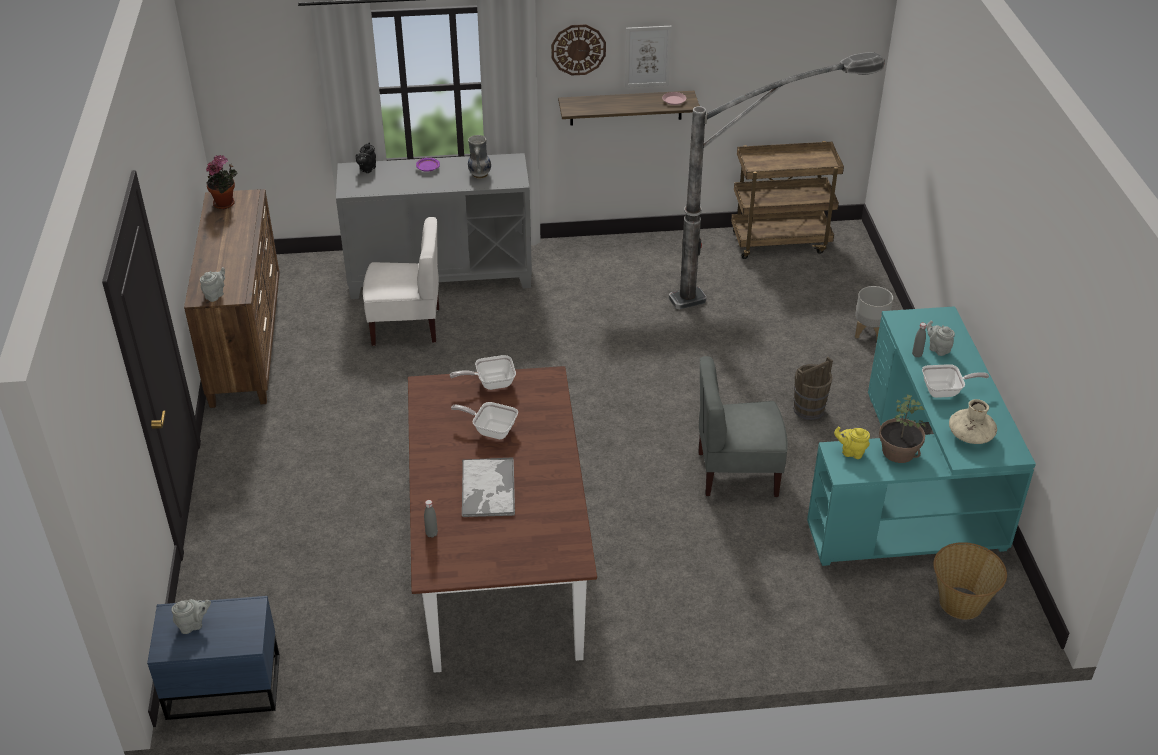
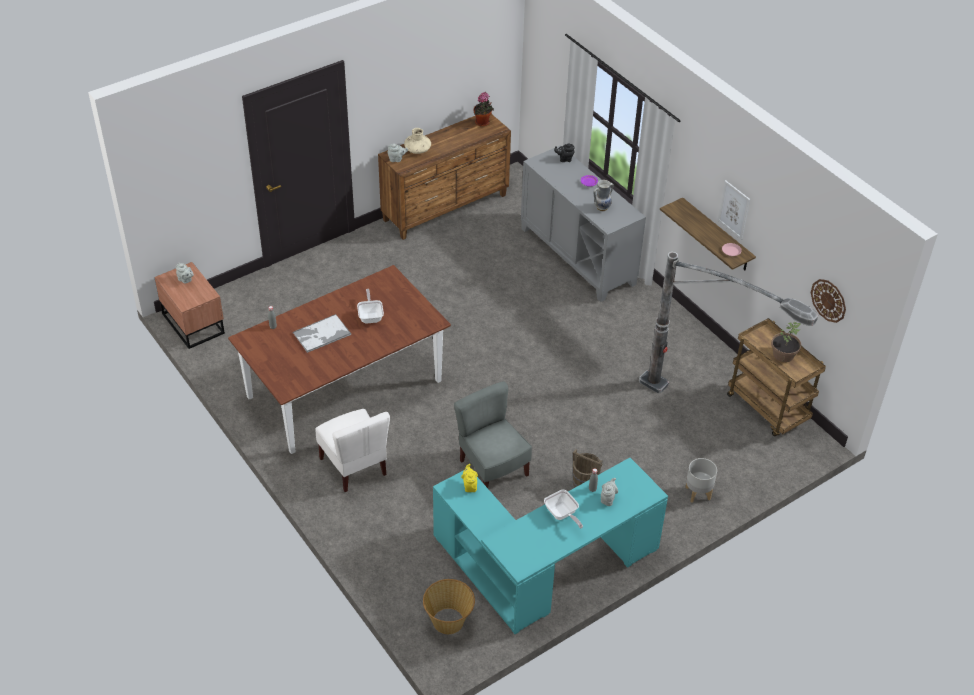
camera: 60 degrees right, 5 degrees up
blue nightstand [147,596,280,720] -> brown nightstand [154,262,225,349]
white chair [363,217,439,346] -> white chair moved to [315,409,390,492]
frying pan [450,355,516,390] -> none
wall clock [551,24,606,76] -> wall clock moved to [811,279,846,323]
potted plant [879,395,926,463] -> potted plant moved to [771,322,801,362]
beige vase [949,399,997,444] -> beige vase moved to [404,128,431,154]

